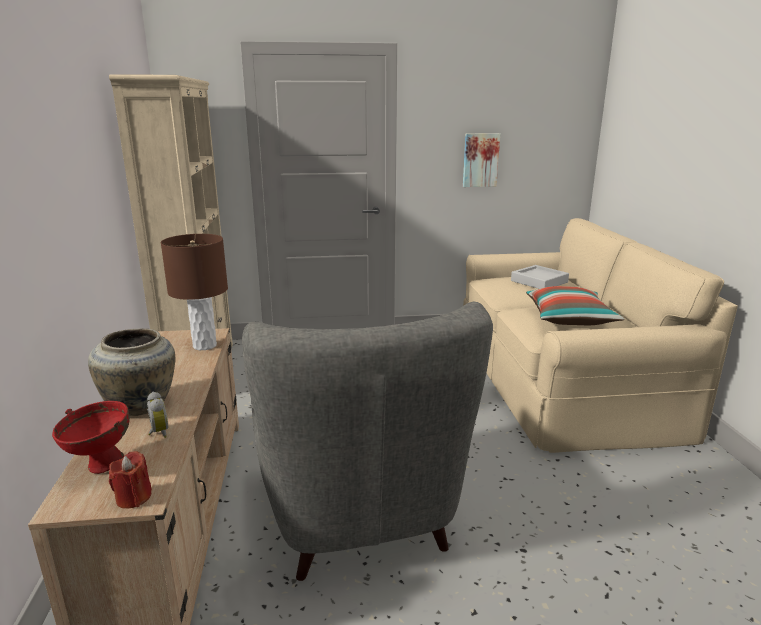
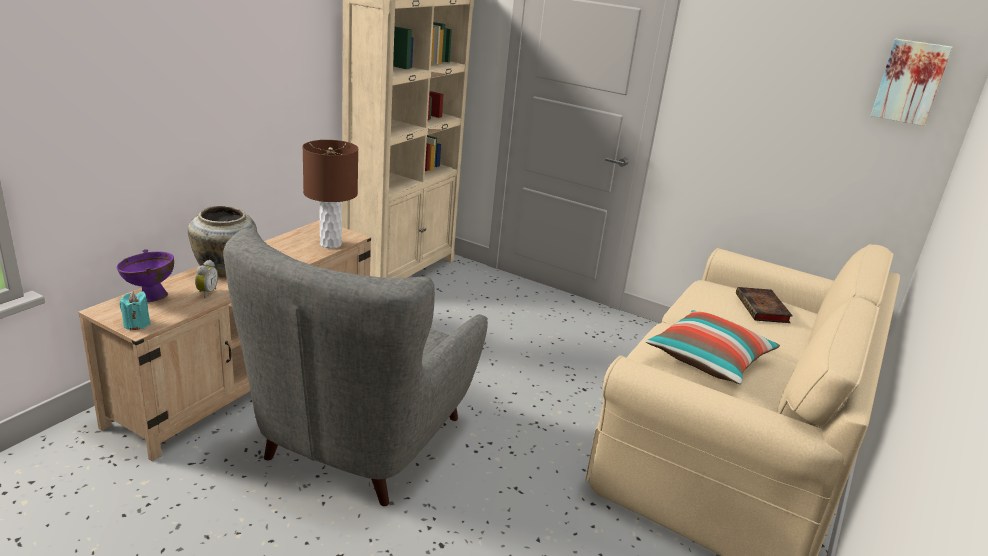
camera: 35 degrees right, 5 degrees up
red bowl [52,401,130,474] -> purple bowl [117,249,174,302]
red candle [109,451,152,509] -> turquoise candle [120,291,151,331]
picture [463,133,500,187] -> picture moved to [871,39,952,126]
grey tray [511,265,569,289] -> book [736,287,793,323]

